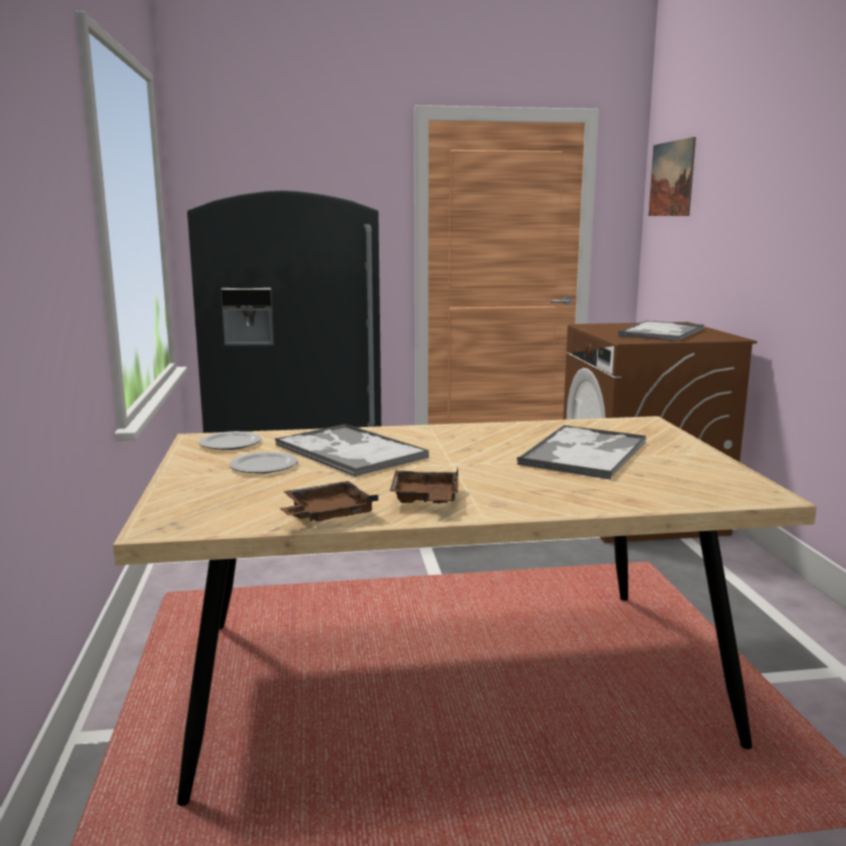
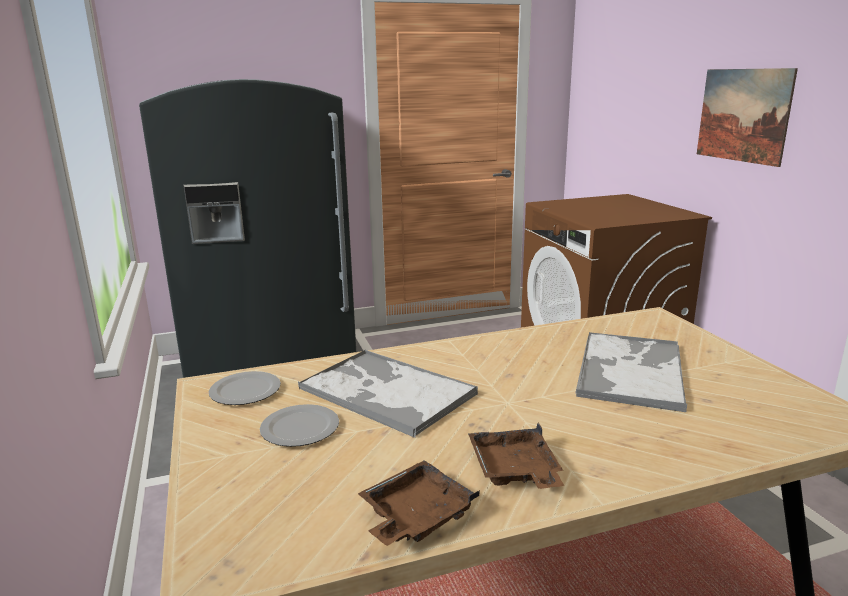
camera: 10 degrees left, 5 degrees up
tray [617,321,705,341] -> none
picture [648,137,696,216] -> picture moved to [697,68,798,167]

